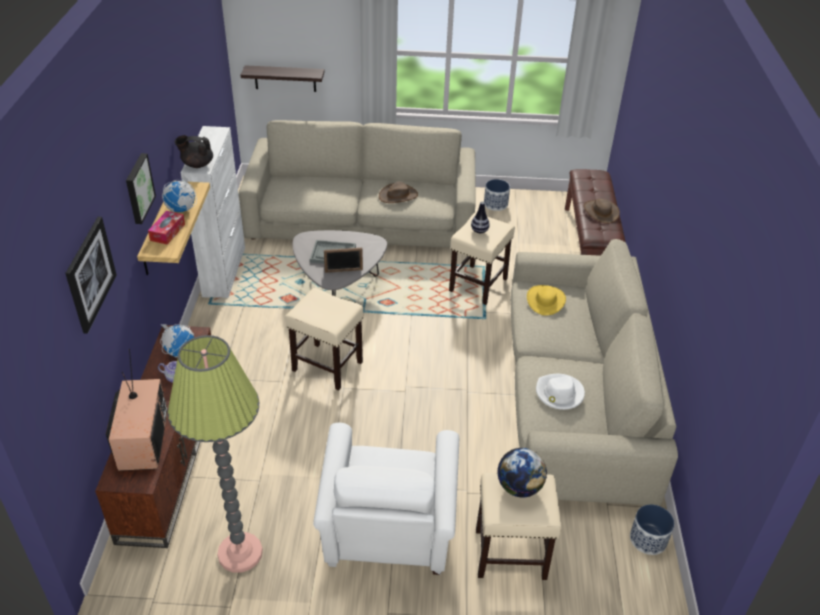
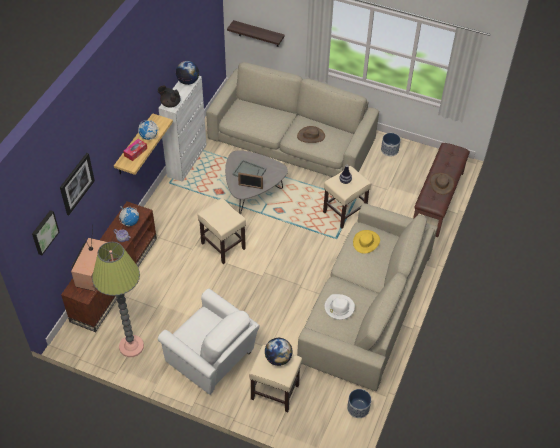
camera: 20 degrees right, 10 degrees up
picture [126,153,156,224] -> picture moved to [32,210,59,255]
white armchair [313,423,459,575] -> white armchair turned 75 degrees counterclockwise [158,289,259,395]
none -> globe [176,61,199,85]

